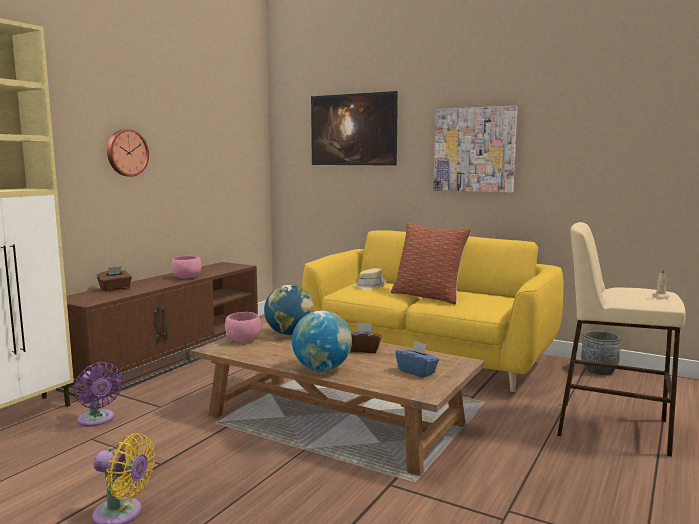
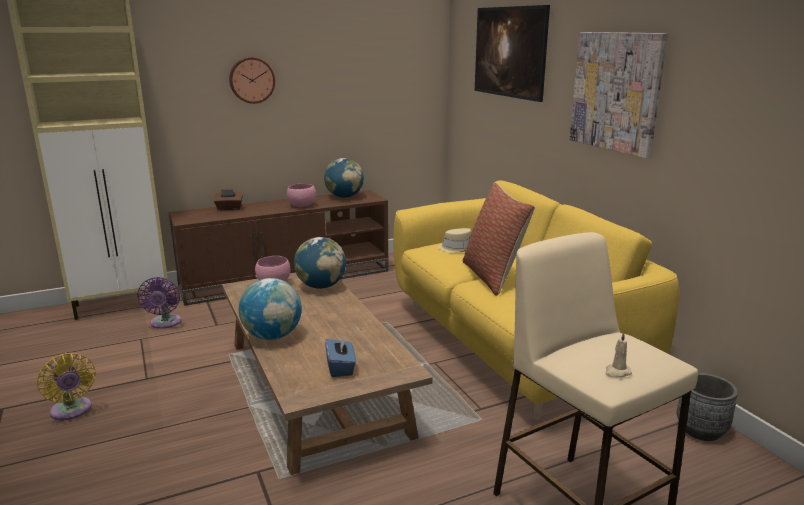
camera: 35 degrees right, 10 degrees up
brown tissue box [350,323,382,353] -> none
none -> globe [324,158,364,198]

